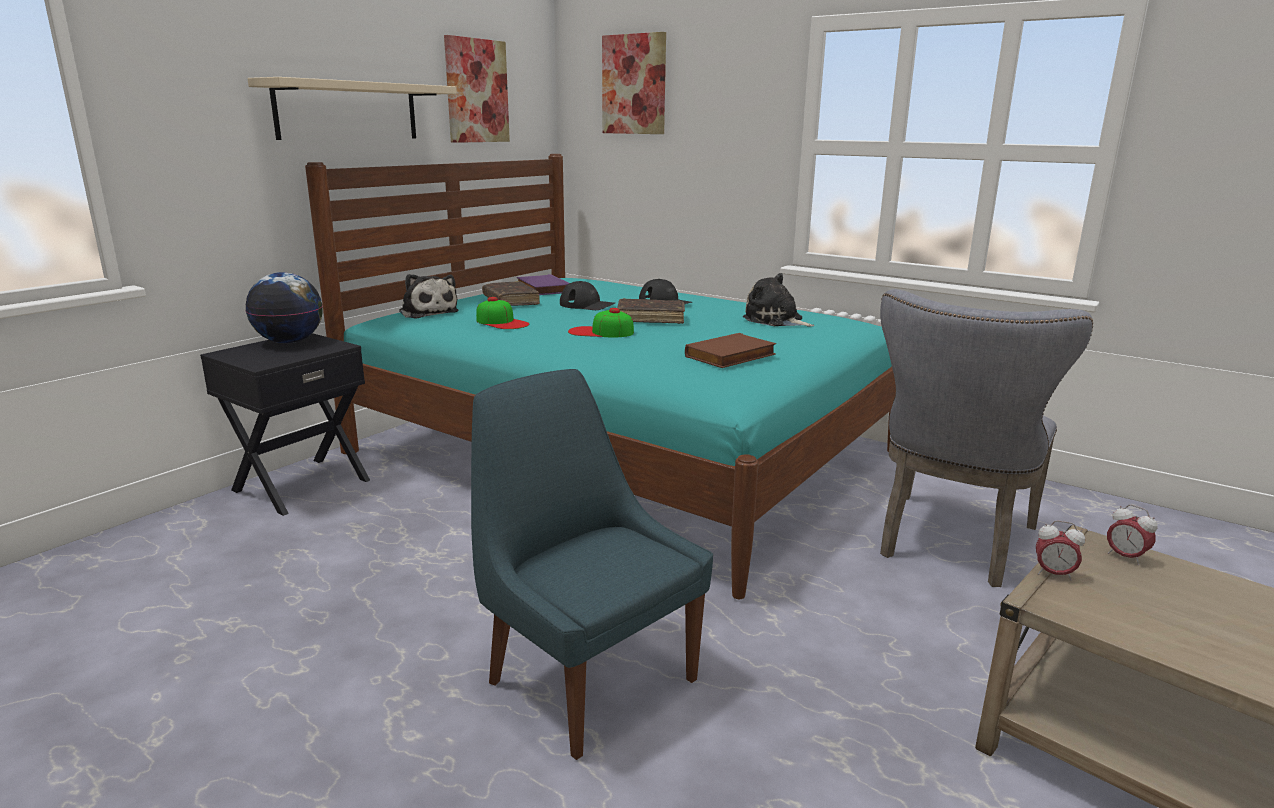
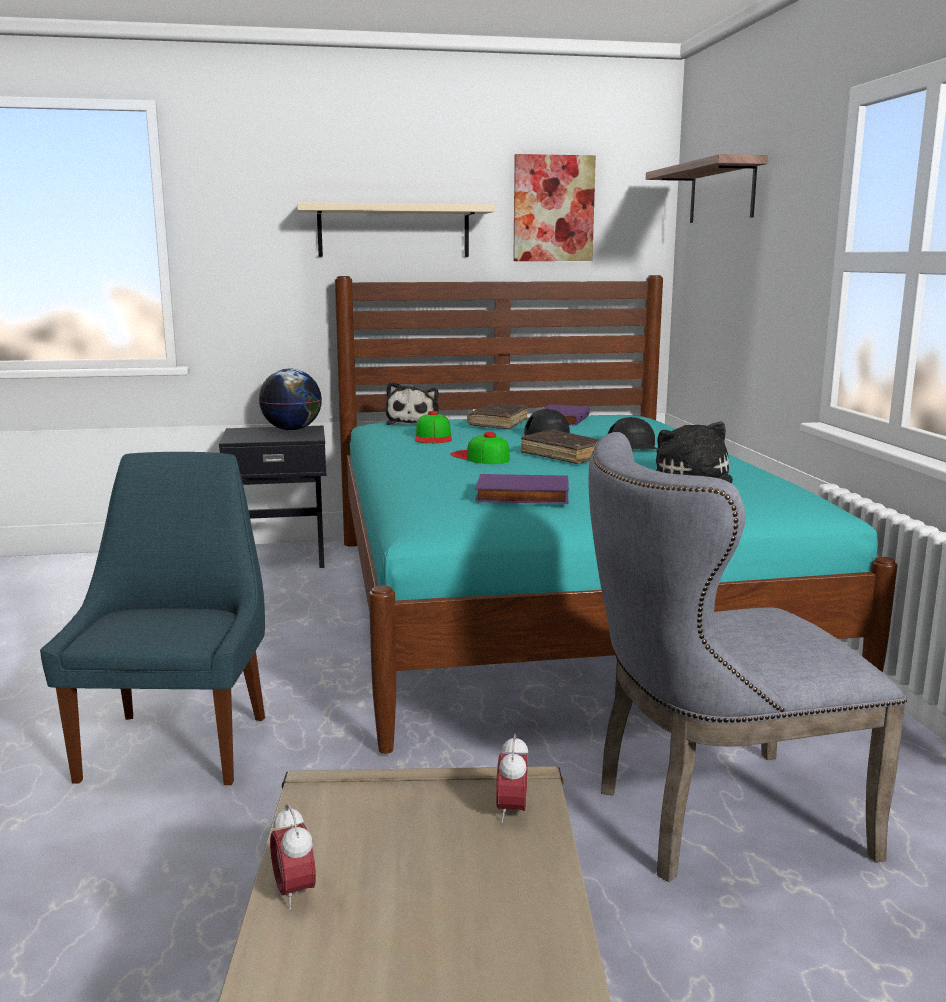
camera: 45 degrees right, 5 degrees down
picture [602,32,666,134] -> shelf [646,154,768,223]
brown book [685,333,777,368] -> purple book [475,474,569,504]
alarm clock [1036,521,1085,581] -> alarm clock moved to [270,804,316,910]

